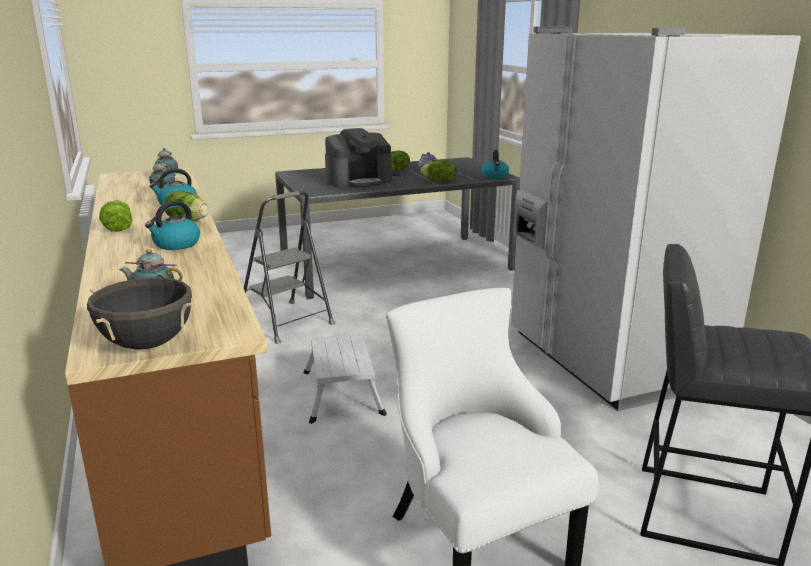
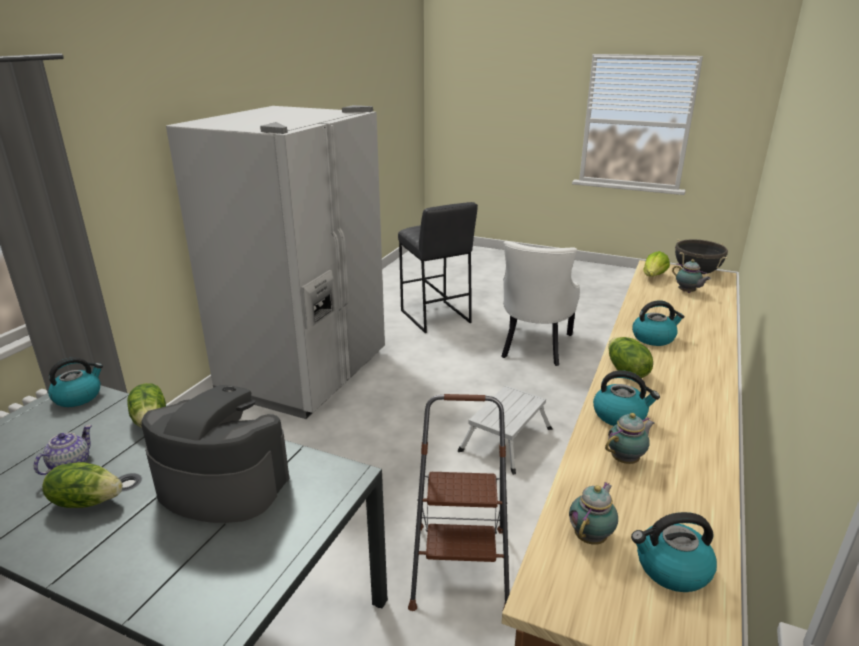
camera: 135 degrees left, 5 degrees up
lettuce [99,200,133,232] -> lettuce moved to [643,251,670,277]
grey step ladder [244,191,336,344] -> brown step ladder [408,394,510,611]
none -> kettle [631,512,717,592]

